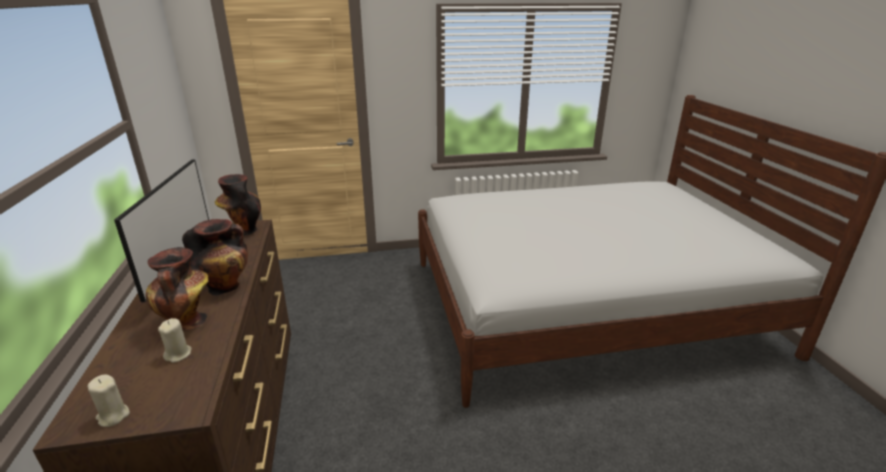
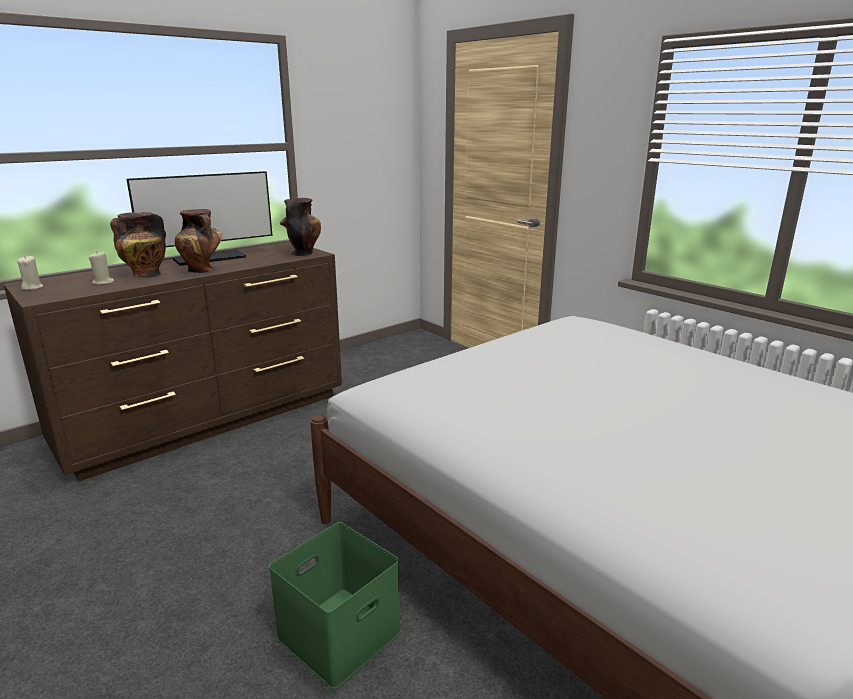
camera: 60 degrees right, 5 degrees down
none -> green storage box [269,522,401,689]

